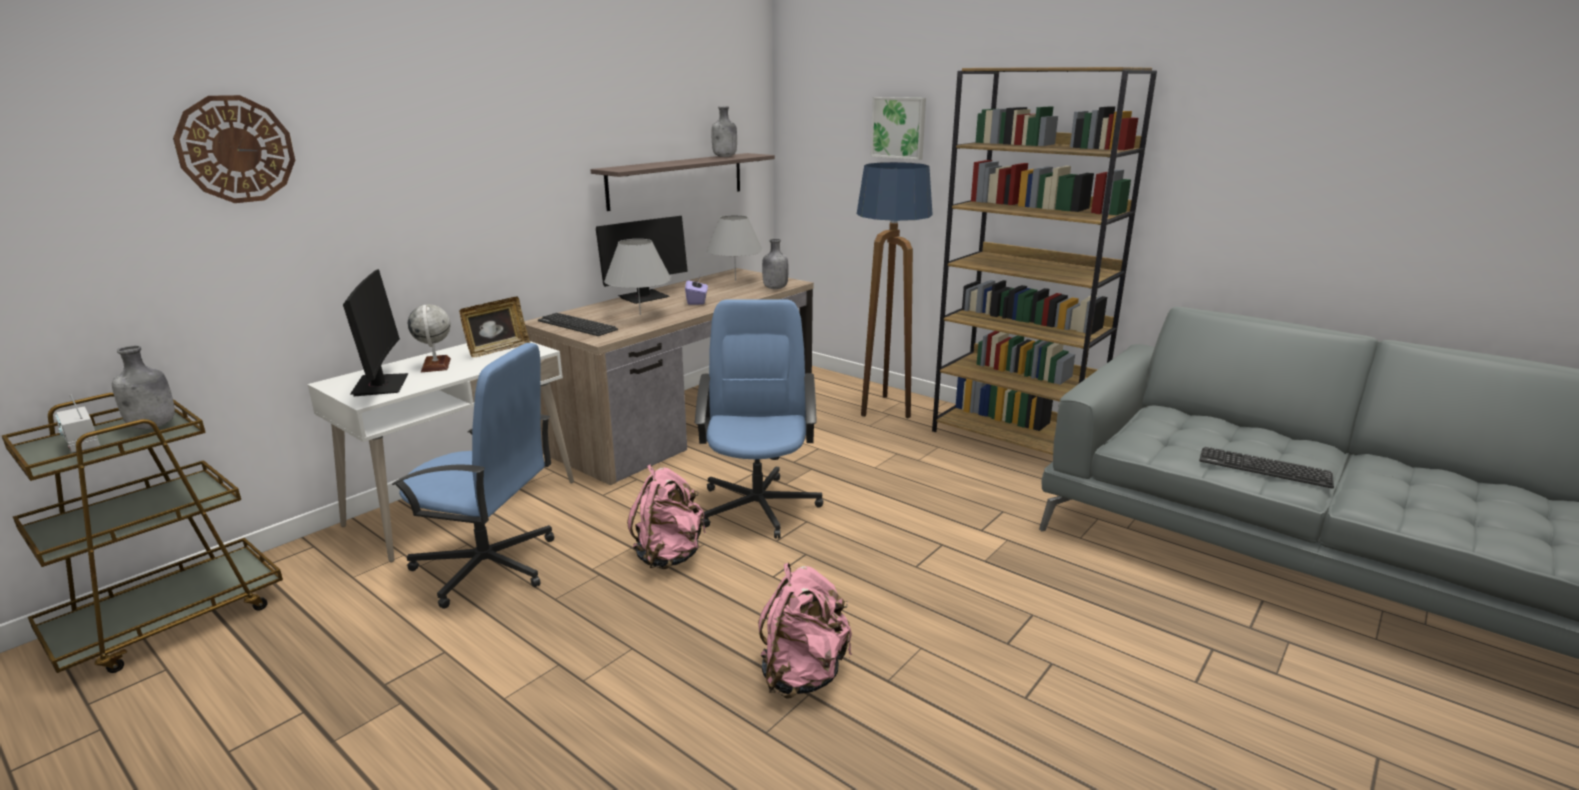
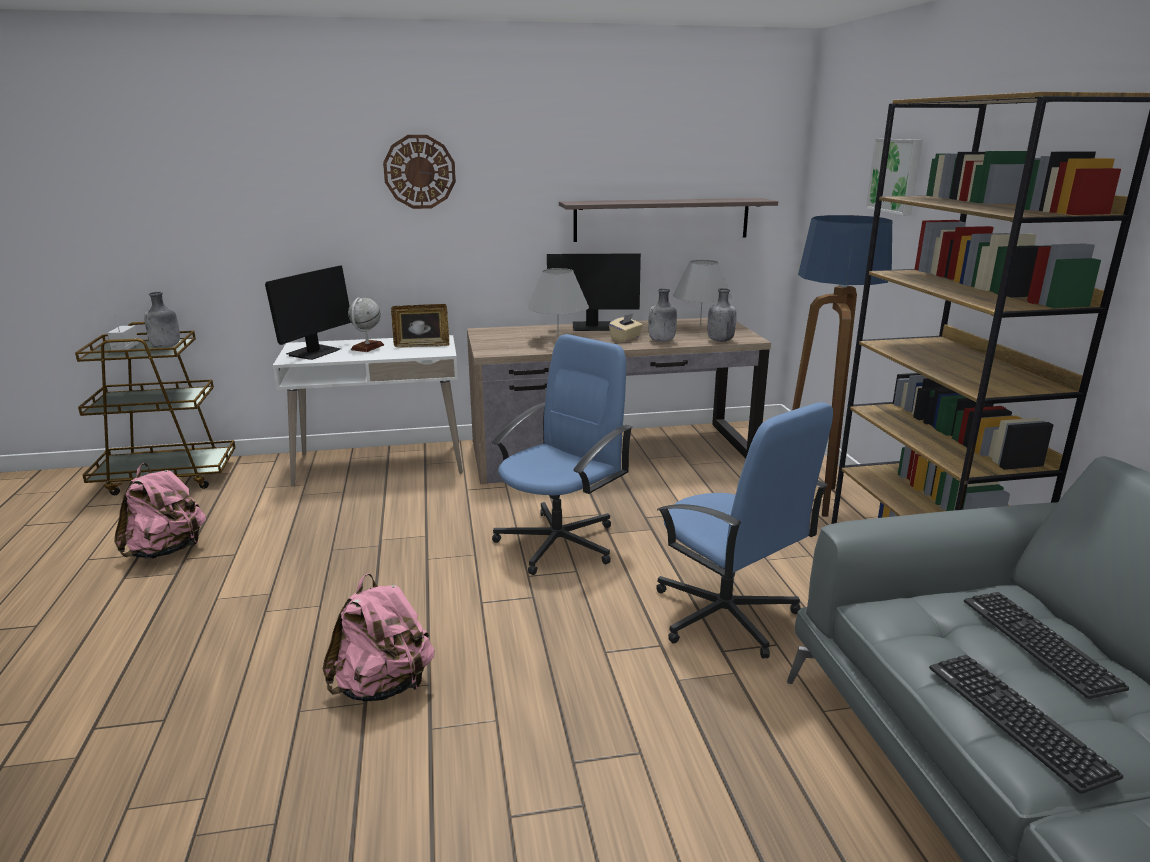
camera: 40 degrees right, 0 degrees up
wall clock [173,95,295,203] -> wall clock moved to [383,135,456,209]
blue office chair [392,343,554,609] -> blue office chair moved to [656,402,833,659]
keyboard [538,313,618,336] -> keyboard moved to [964,592,1129,699]
pink backpack [627,464,706,569] -> pink backpack moved to [114,463,206,559]
purple tissue box [685,277,708,305] -> beige tissue box [609,313,643,342]
grey bottle [712,106,737,157] -> grey bottle moved to [649,288,677,342]

